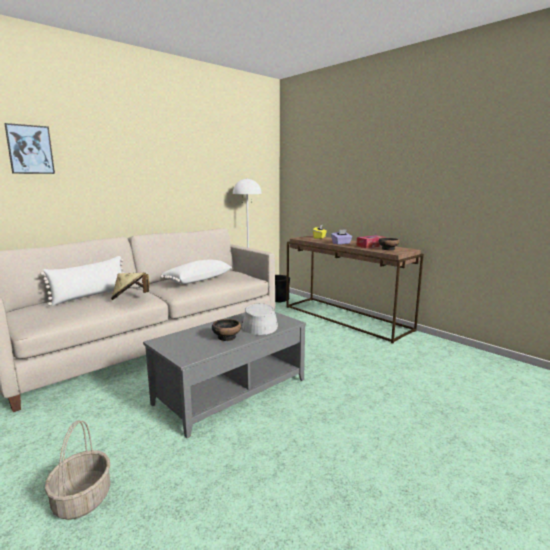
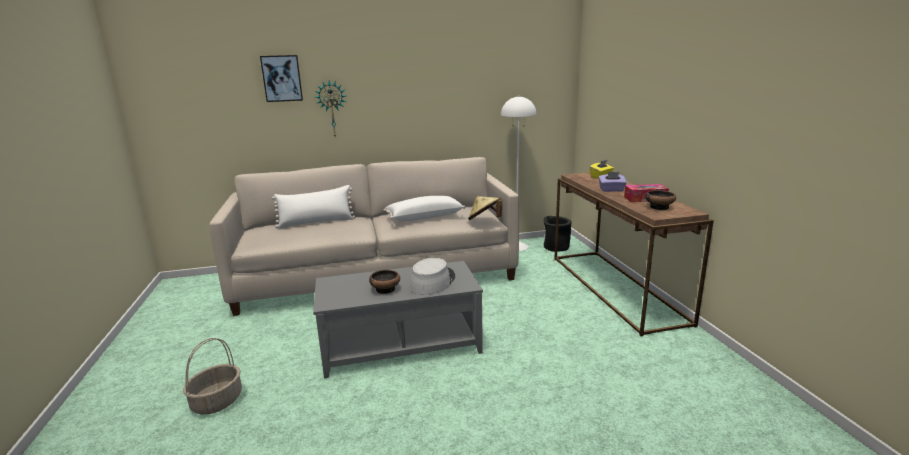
camera: 30 degrees right, 5 degrees up
beige hat [111,272,149,300] -> beige hat moved to [468,196,503,220]
none -> wall clock [315,80,346,136]

